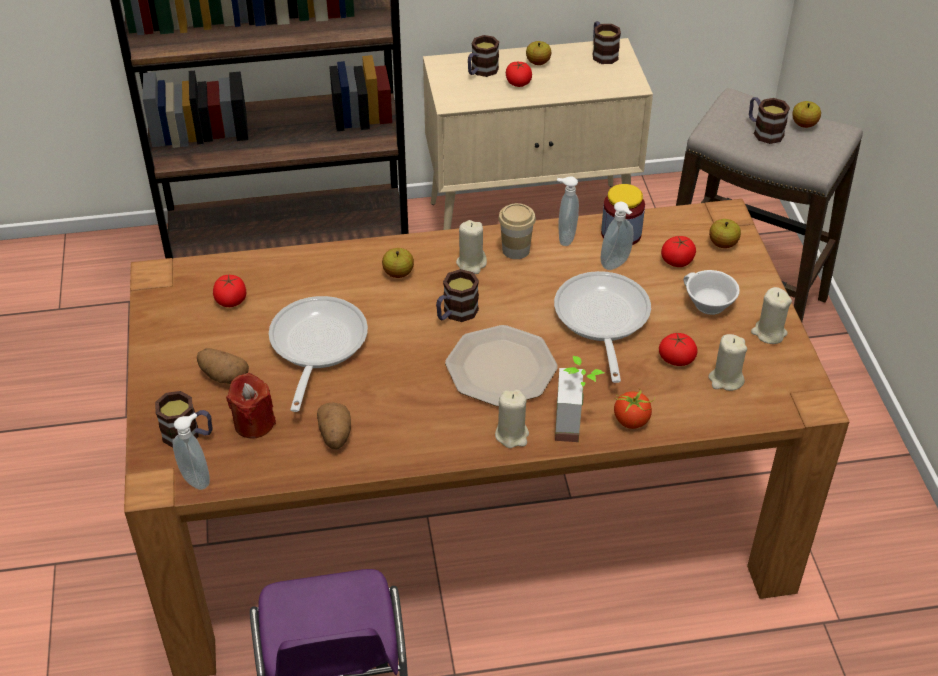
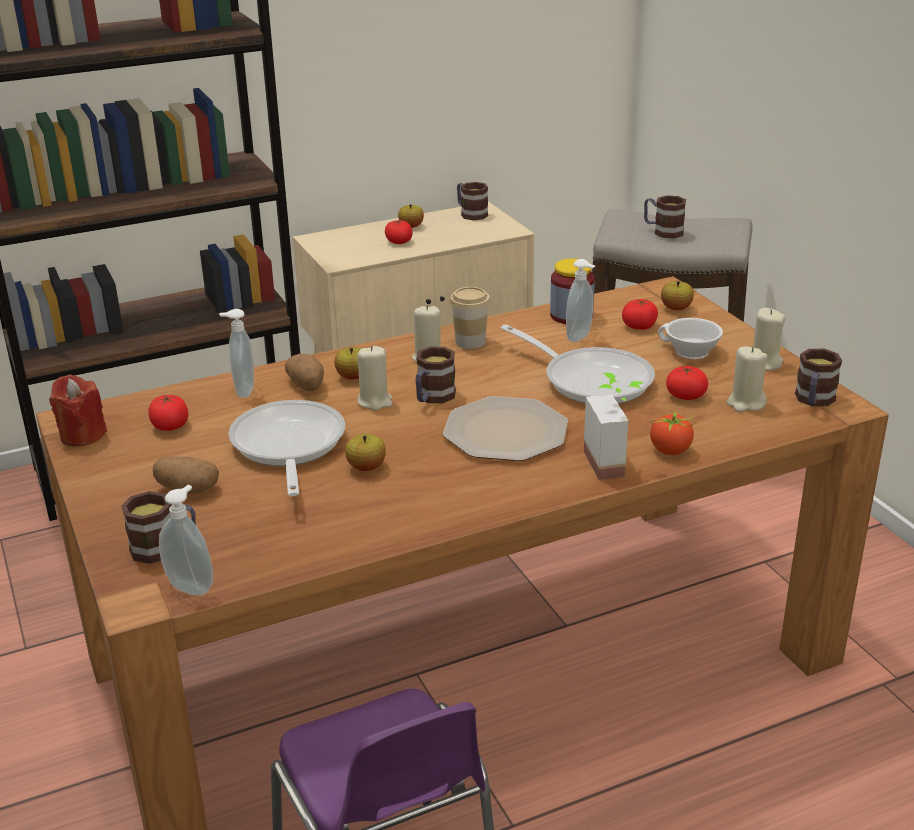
camera: 15 degrees left, 15 degrees down
red candle [226,373,276,439] -> red candle moved to [49,375,107,446]
potato [317,402,351,449] -> potato moved to [285,354,324,391]
mug [468,35,499,77] -> mug moved to [795,349,842,406]
beige candle [495,390,529,448] -> beige candle moved to [357,346,393,410]
frying pan [554,271,651,383] -> frying pan turned 150 degrees clockwise [501,324,655,404]
soap dispenser [557,177,579,246] -> soap dispenser moved to [219,309,254,398]
apple [792,101,821,128] -> apple moved to [345,433,386,471]

